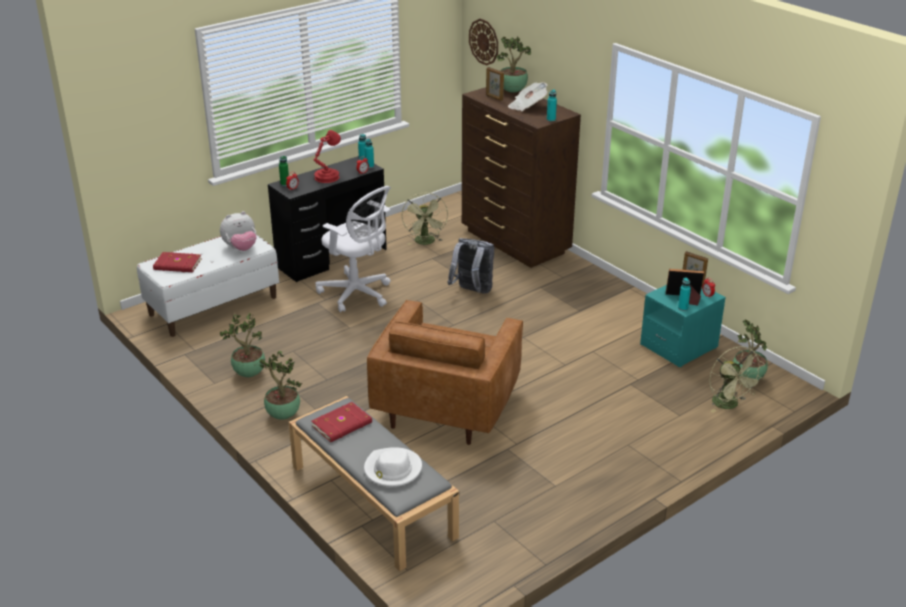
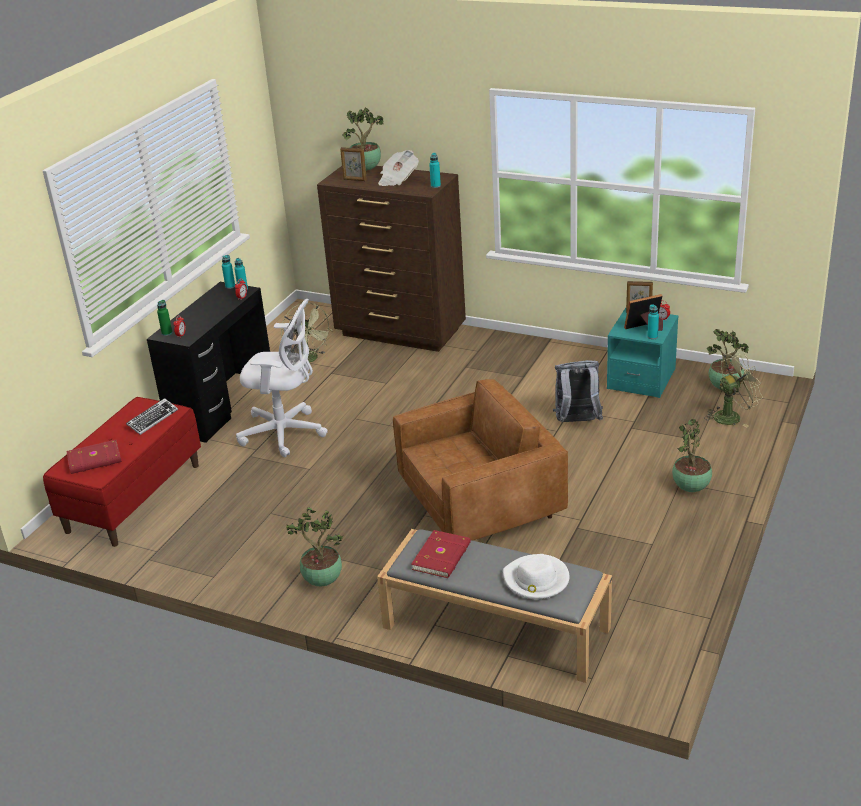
camera: 25 degrees left, 0 degrees up
white bench [137,234,279,337] -> red bench [43,397,201,547]
plush toy [220,211,256,251] -> keyboard [126,398,178,435]
potted plant [220,313,265,377] -> potted plant moved to [672,418,712,492]
red table lamp [313,130,341,183] -> none
brown armchair [367,300,523,445] -> brown armchair turned 105 degrees counterclockwise [393,379,568,541]
grey backpack [448,238,494,293] -> grey backpack moved to [553,360,603,423]
wall clock [469,19,498,66] -> none
green fan [709,346,765,413] -> green fan turned 60 degrees counterclockwise [704,351,763,427]

